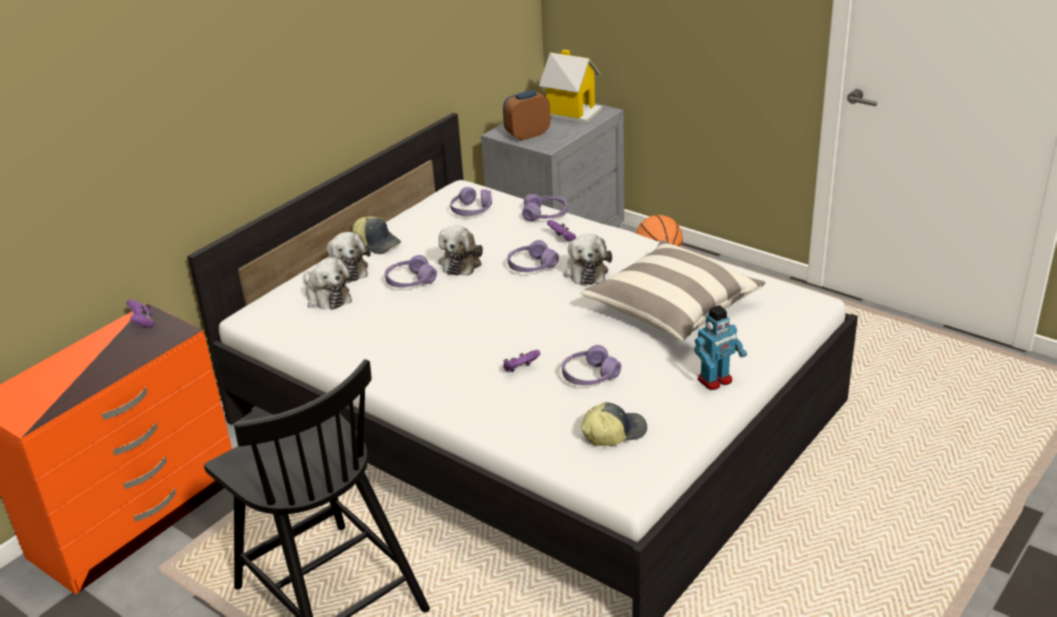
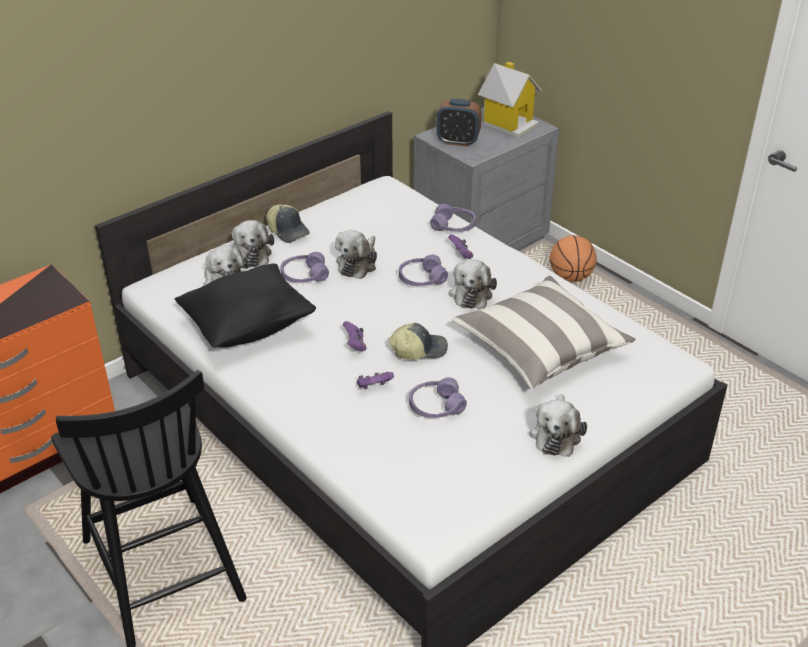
camera: 10 degrees right, 5 degrees up
purple game controller [126,299,154,328] -> purple game controller moved to [343,321,367,352]
purple headphones [450,187,492,216] -> none
alarm clock [503,90,551,141] -> alarm clock turned 150 degrees counterclockwise [436,99,482,147]
cap [581,402,647,446] -> cap moved to [389,322,448,360]
toy robot [694,305,747,390] -> plush toy [529,394,587,457]
none -> black pillow [175,263,316,348]

